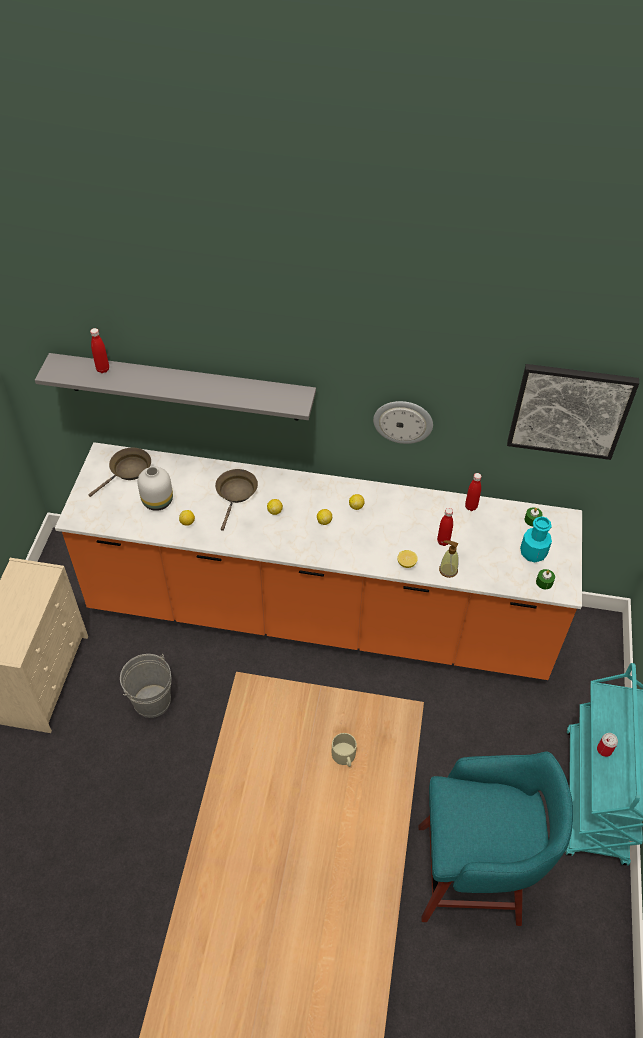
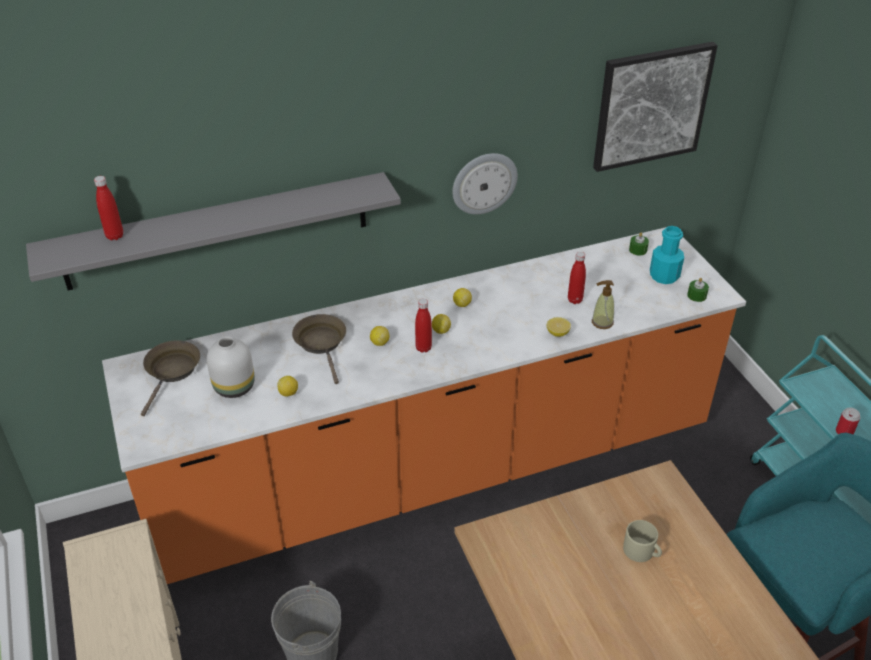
camera: 30 degrees left, 10 degrees down
red bottle [465,473,482,511] -> red bottle moved to [415,299,432,353]

